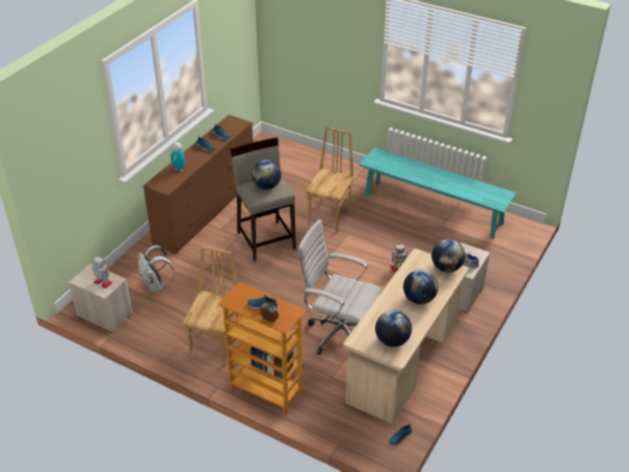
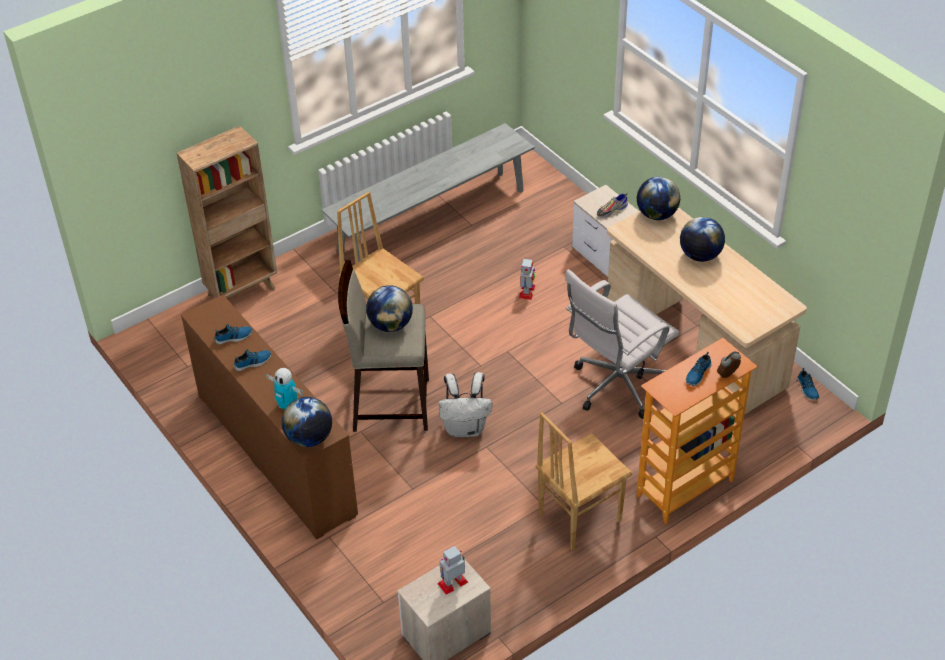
camera: 65 degrees left, 5 degrees up
white backpack [138,245,175,293] -> white backpack moved to [439,372,492,437]
brown chair [182,246,239,366] -> brown chair turned 75 degrees counterclockwise [535,412,632,550]
turquoise bench [359,148,517,239] -> grey bench [321,123,535,262]
globe [375,310,412,347] -> globe moved to [282,397,332,447]
none -> brown bookcase [177,126,277,299]

